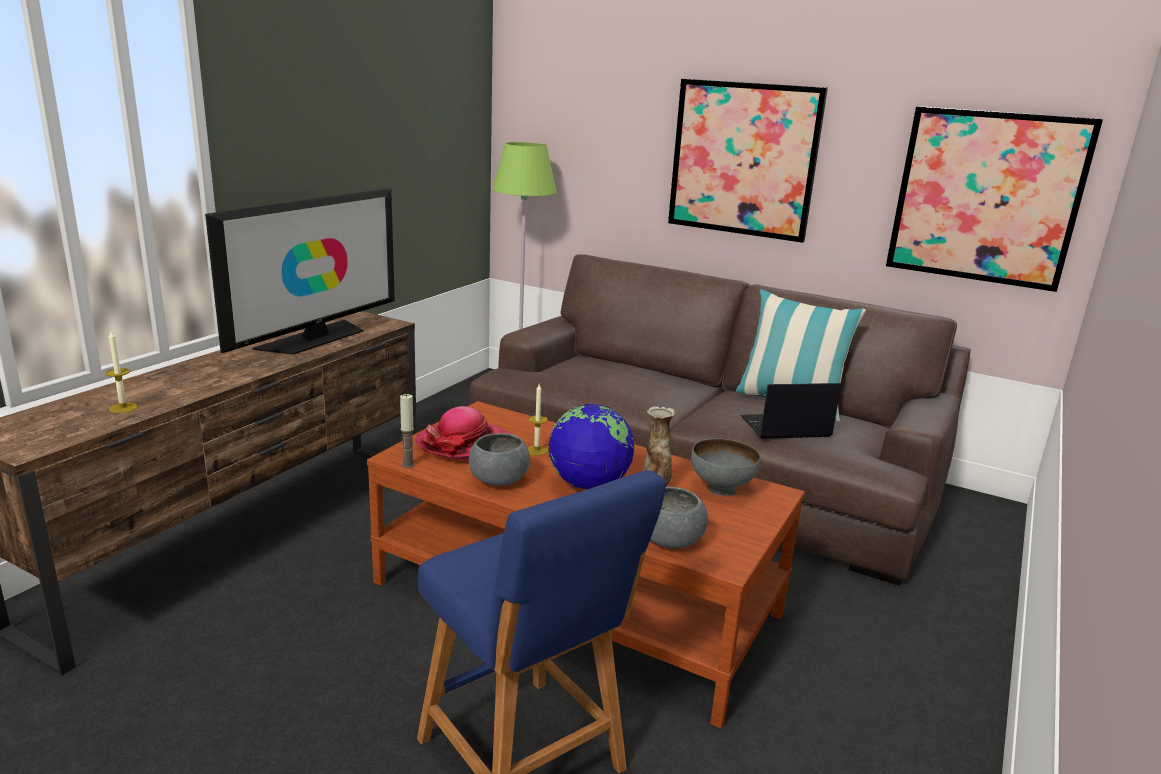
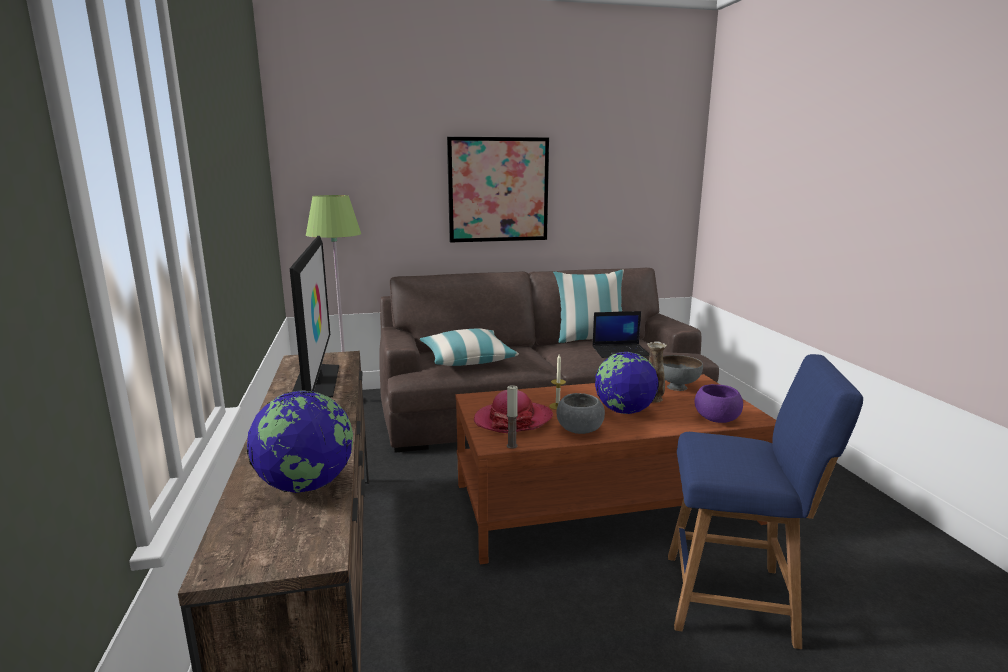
camera: 40 degrees left, 5 degrees down
candle [105,331,137,413] -> globe [247,390,353,493]
grey bowl [650,487,708,548] -> purple bowl [694,384,743,423]
laptop [741,383,841,439] -> laptop turned 135 degrees counterclockwise [593,311,650,358]
picture [886,106,1103,292] -> none
none -> pillow [420,328,519,366]

